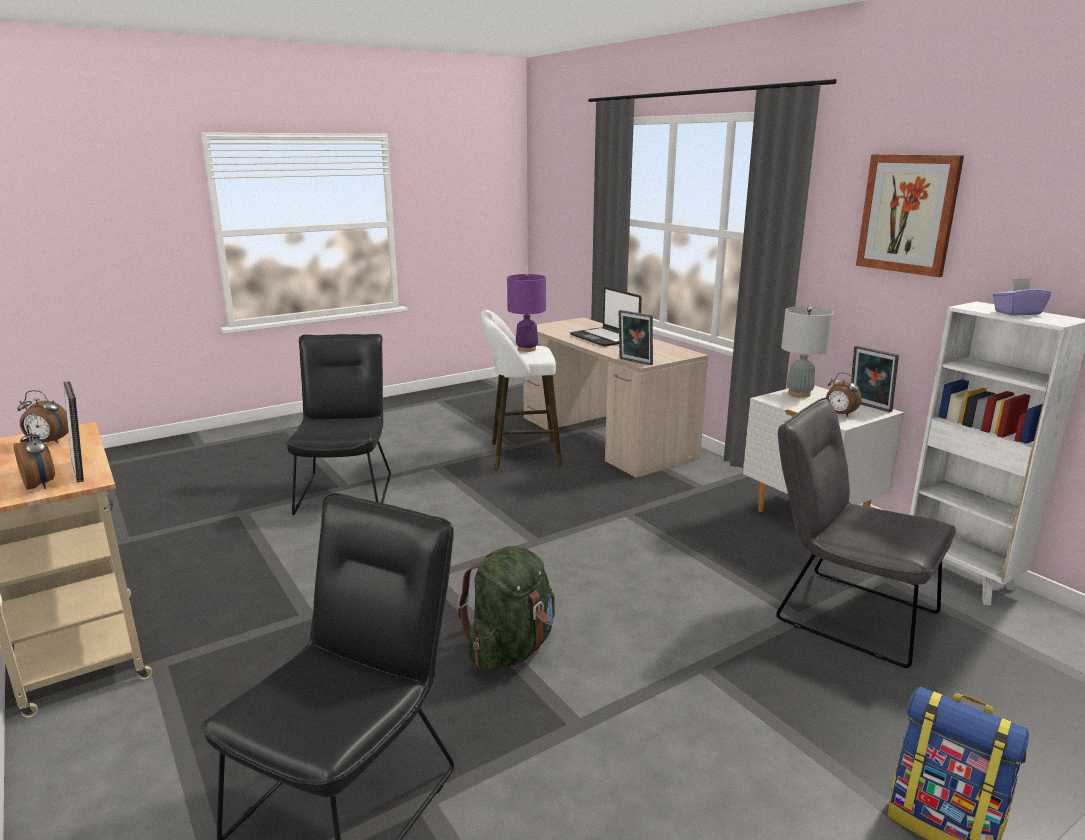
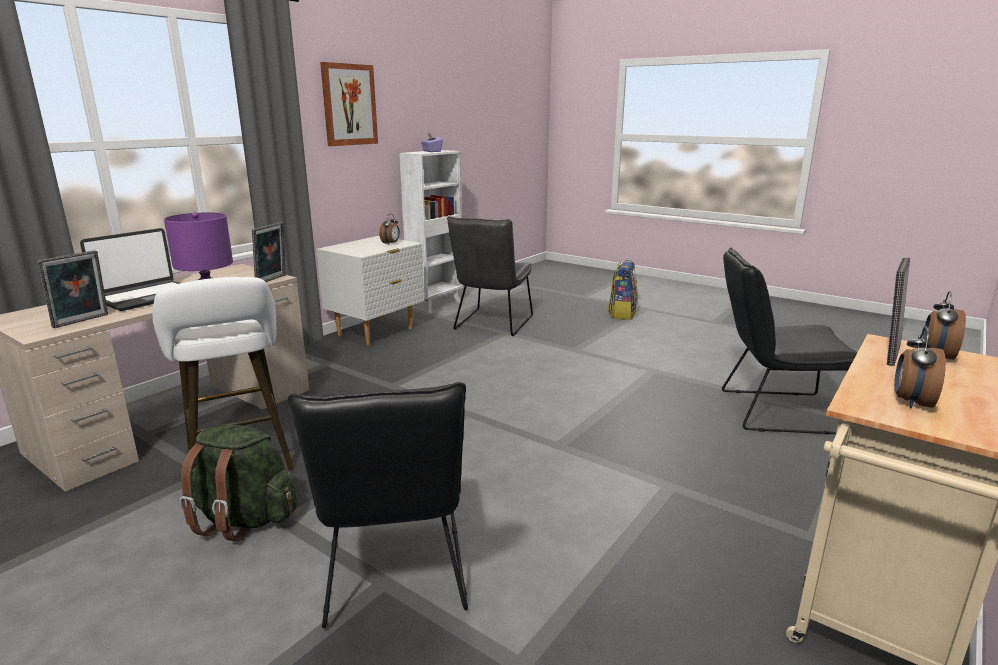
camera: 110 degrees left, 0 degrees up
alarm clock [17,390,68,444] -> alarm clock turned 135 degrees counterclockwise [894,326,946,409]
black chair [286,334,391,515] -> black chair turned 75 degrees counterclockwise [288,382,468,628]
green backpack [457,546,555,670] -> green backpack moved to [180,425,297,541]
grey table lamp [781,306,834,398] -> none
picture frame [851,346,899,412] -> picture frame moved to [37,250,108,328]

